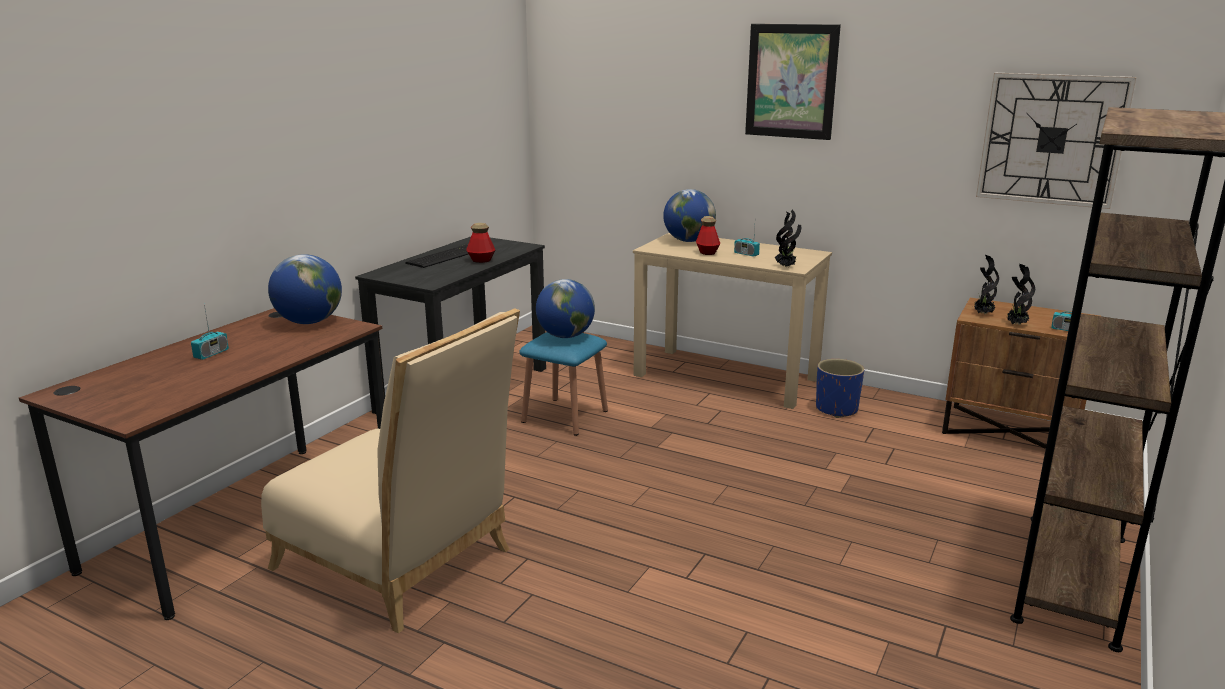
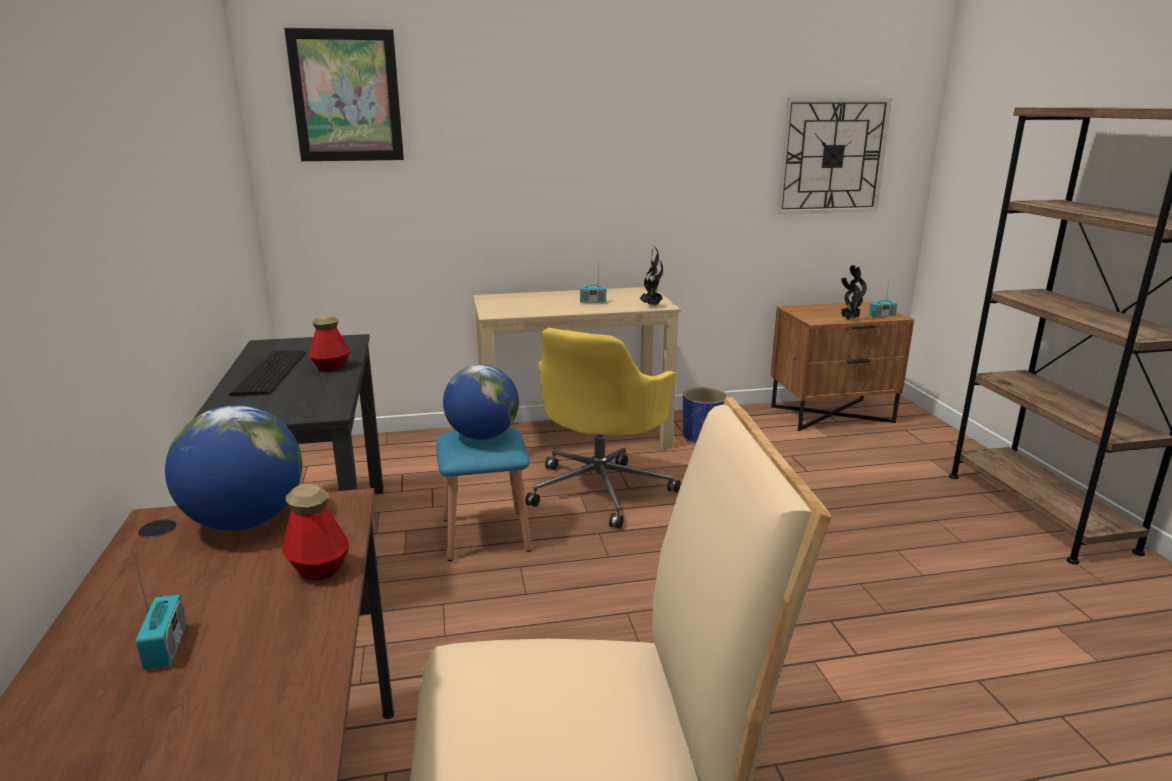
camera: 40 degrees left, 0 degrees up
globe [663,189,716,242] -> none
bottle [696,216,720,255] -> bottle moved to [282,484,349,580]
picture [745,24,841,140] -> picture moved to [284,28,404,161]
potted plant [973,255,999,314] -> none
none -> yellow office chair [525,328,680,529]

